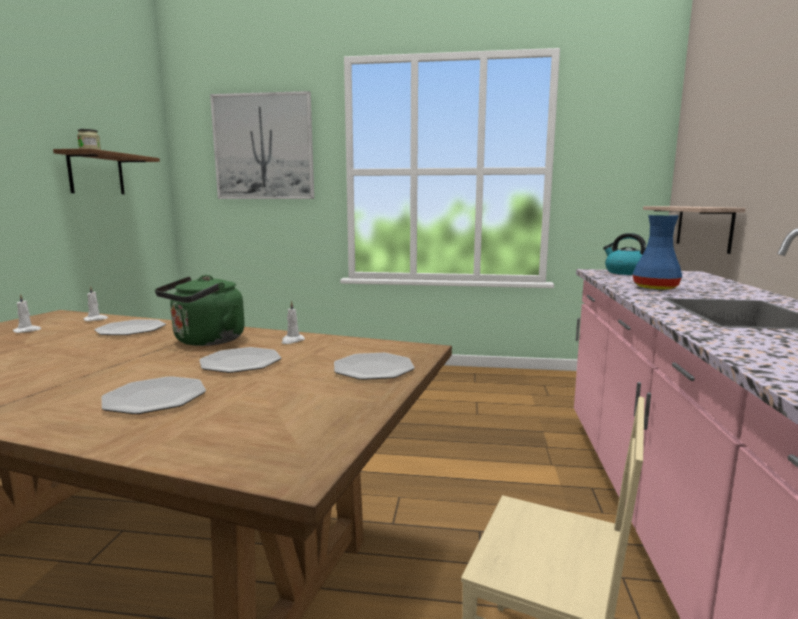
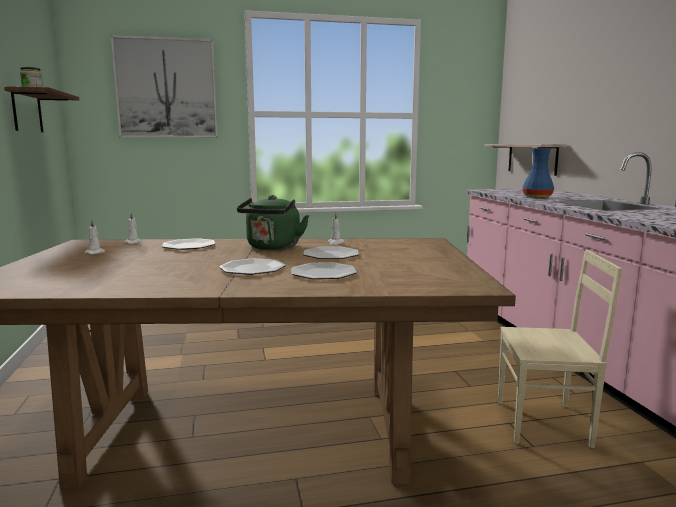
camera: 20 degrees left, 0 degrees up
plate [334,353,415,380] -> plate moved to [219,258,286,275]
kettle [603,233,647,275] -> none

